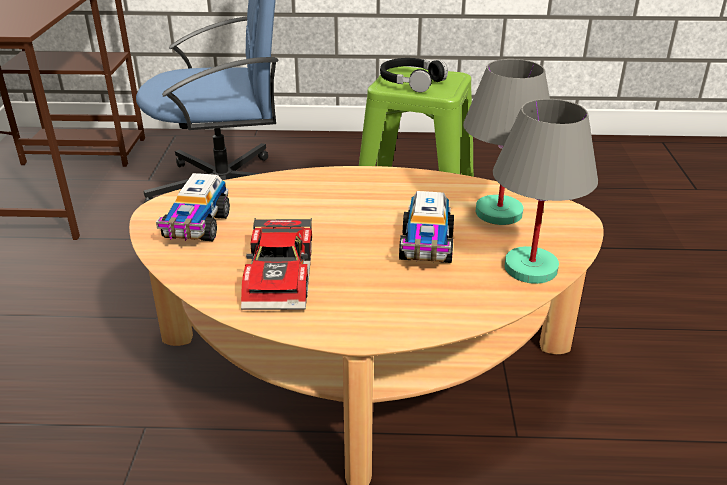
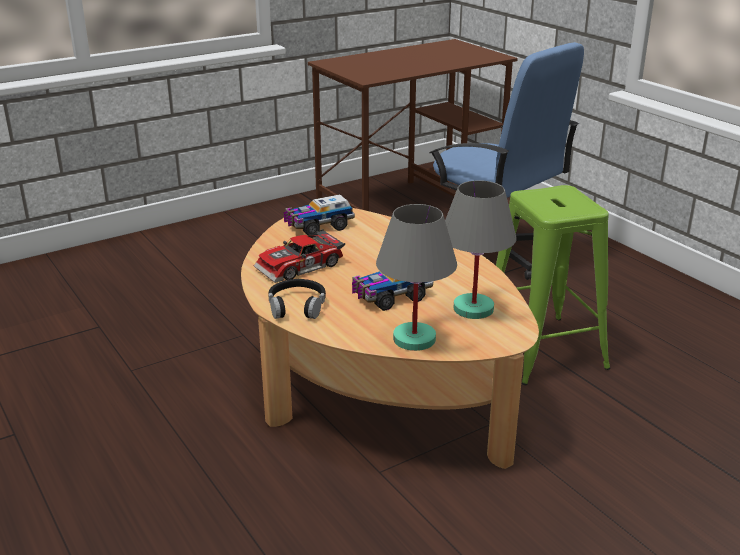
camera: 55 degrees right, 5 degrees down
black headphones [380,58,448,93] -> black headphones moved to [268,279,326,319]

